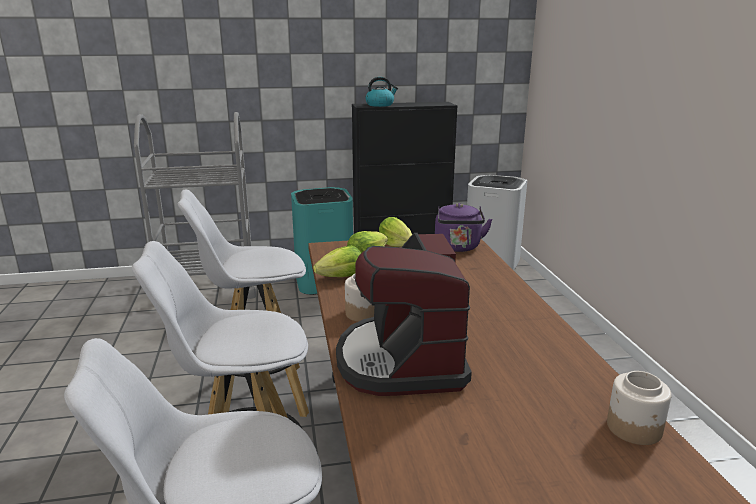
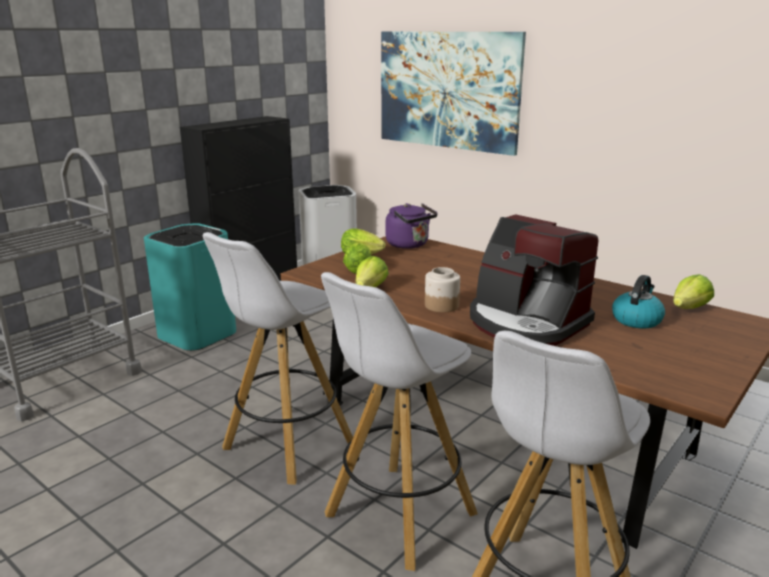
camera: 40 degrees left, 0 degrees up
kettle [366,77,398,107] -> kettle moved to [612,275,665,328]
jar [607,371,671,445] -> lettuce [673,274,714,309]
none -> picture [381,32,526,156]

